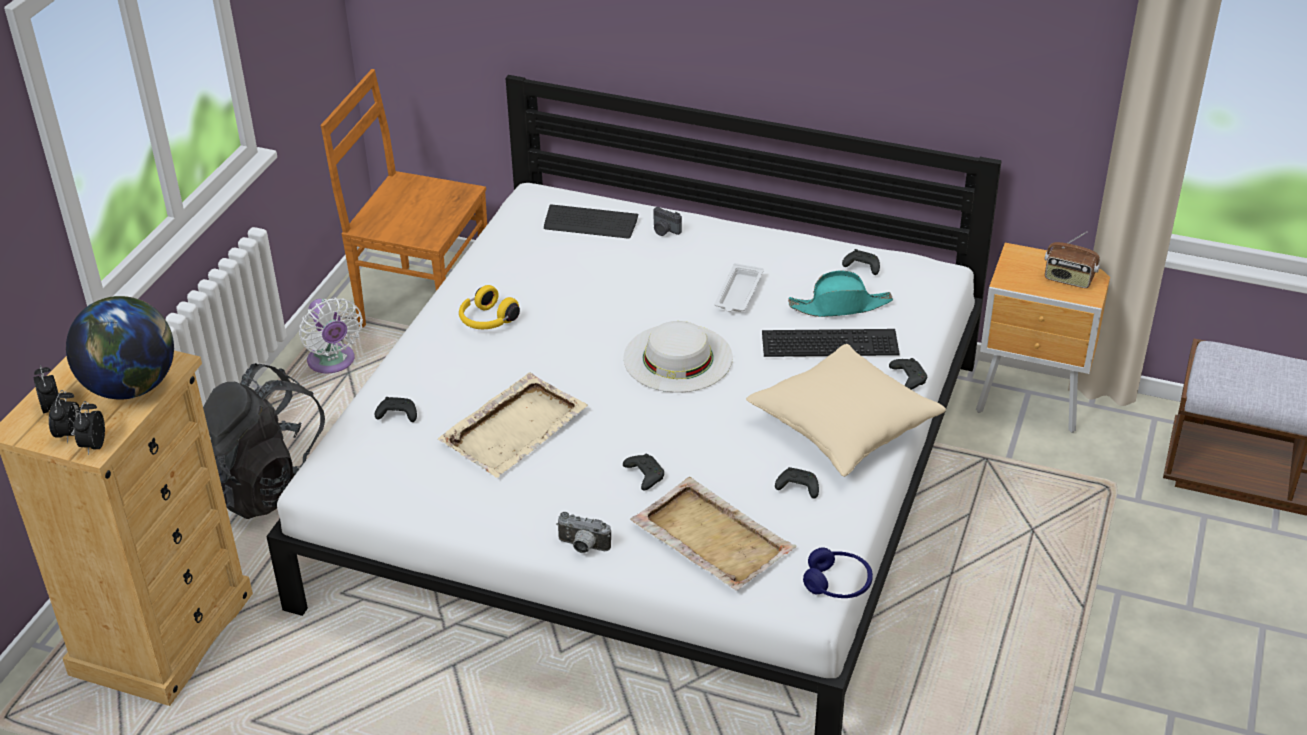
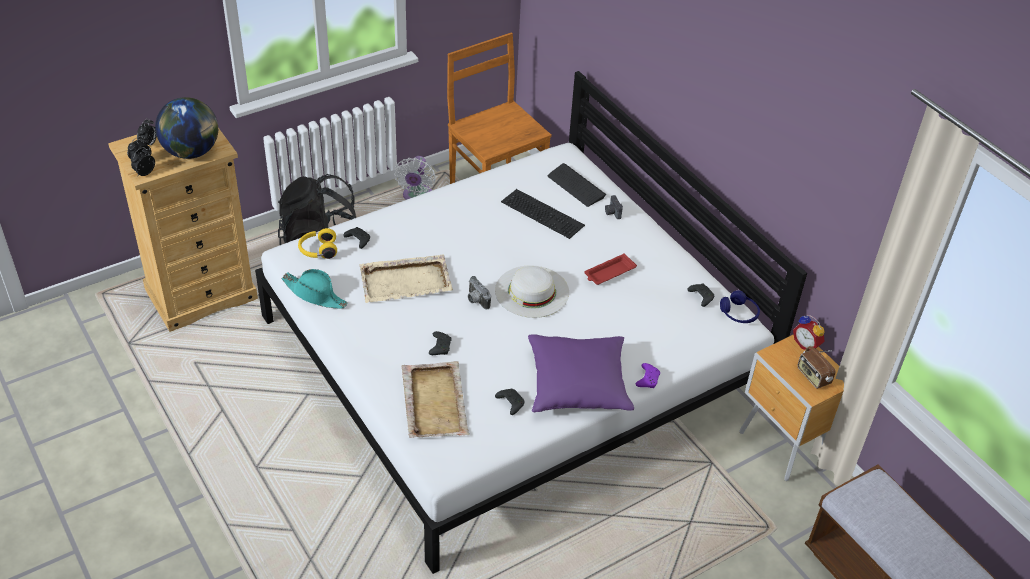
camera: 35 degrees right, 5 degrees up
yellow headphones [459,285,520,329] -> yellow headphones moved to [298,228,337,259]
camera [556,512,611,553] -> camera moved to [468,276,491,309]
white tray [715,263,764,312] -> red tray [585,253,637,285]
beige pillow [746,344,946,477] -> purple pillow [528,334,634,412]
keyboard [762,329,900,357] -> keyboard moved to [501,189,585,239]
turquoise hat [788,270,893,317] -> turquoise hat moved to [282,269,347,308]
blue headphones [803,548,873,598] -> blue headphones moved to [720,290,760,323]
black game controller [889,358,927,390] -> purple game controller [636,363,660,388]
none -> alarm clock [793,315,825,351]

